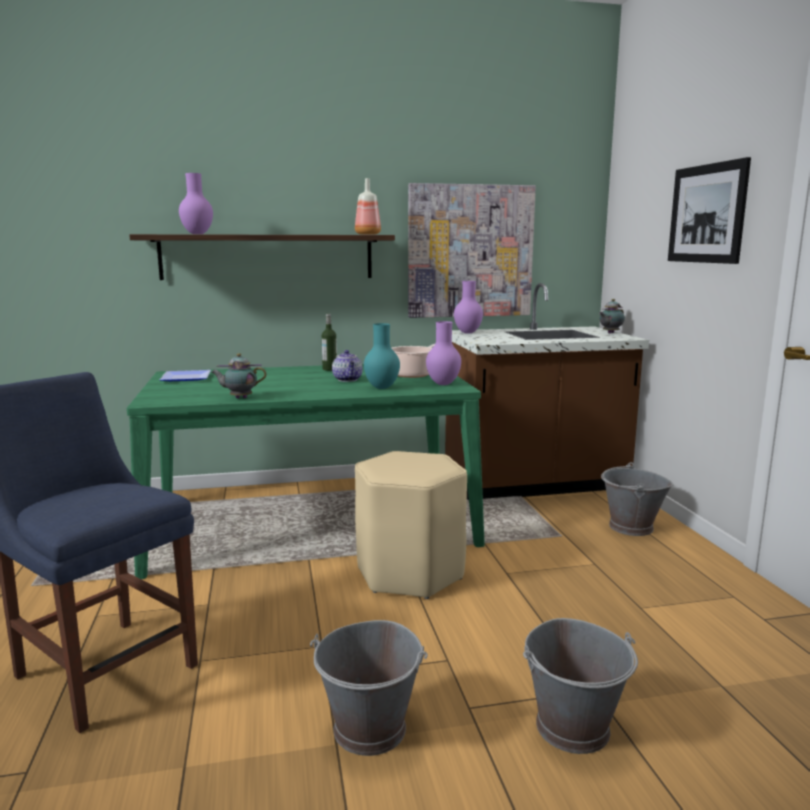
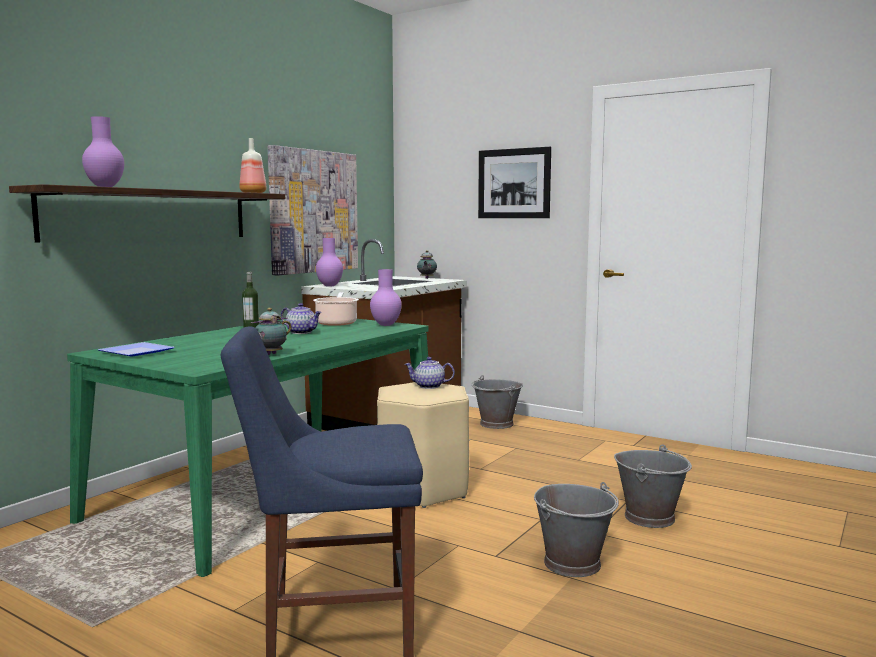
camera: 45 degrees left, 5 degrees down
turquoise vase [364,323,400,389] -> none
none -> teapot [405,357,455,389]

